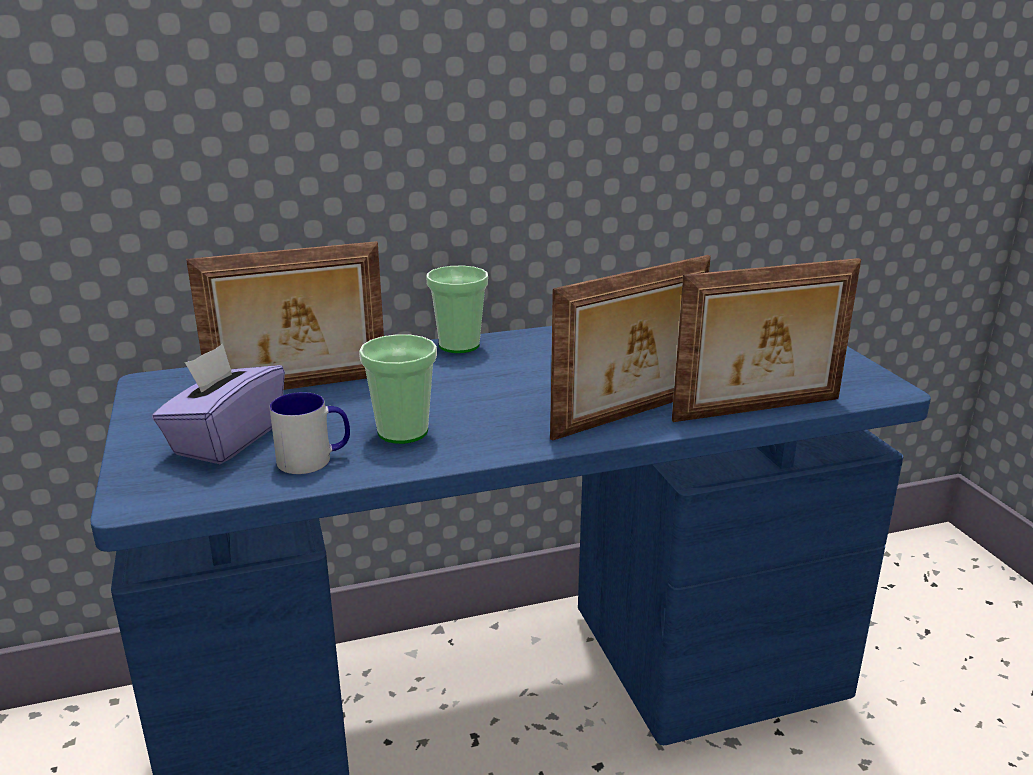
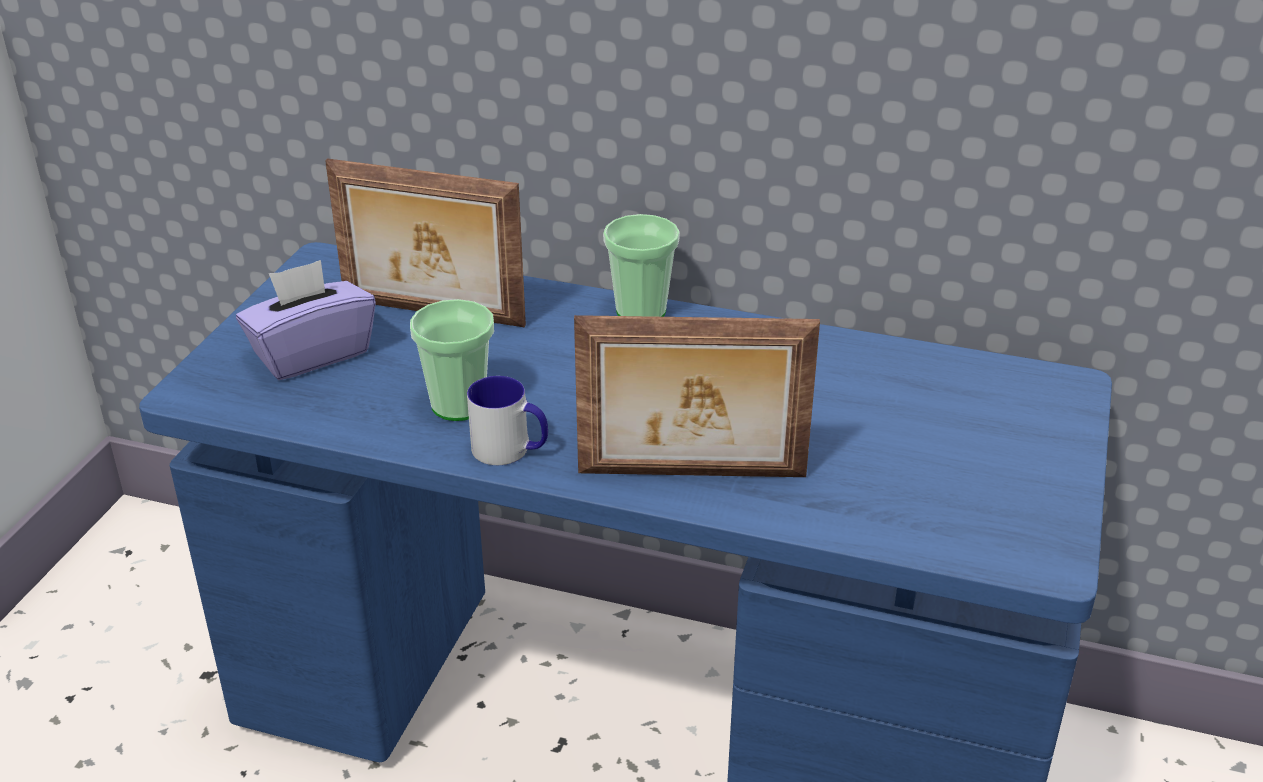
camera: 35 degrees right, 10 degrees up
mug [270,392,350,474] -> mug moved to [467,376,548,465]
picture frame [672,258,861,422] -> none

